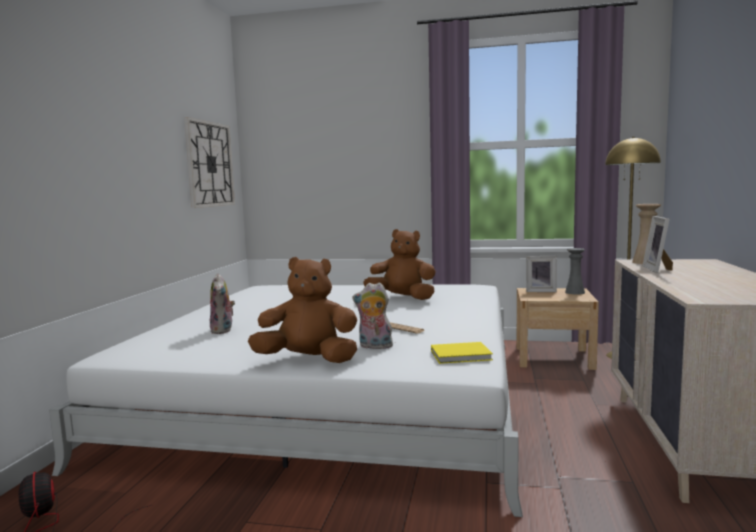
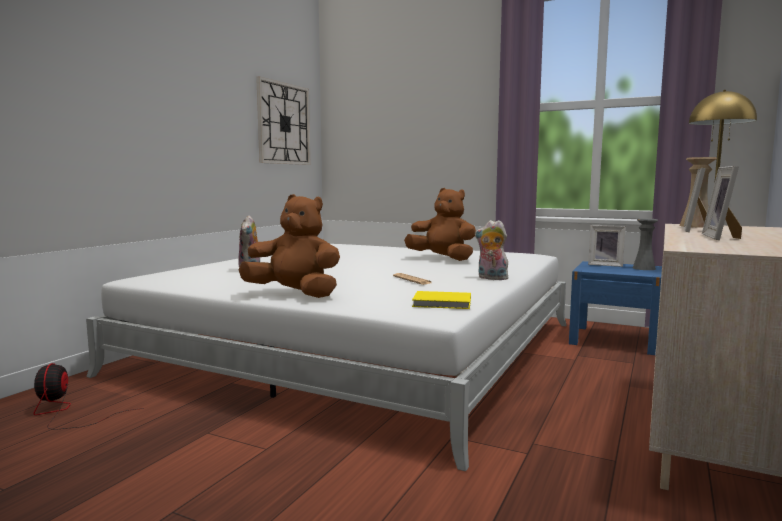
camera: 15 degrees right, 0 degrees up
plush toy [352,282,393,349] -> plush toy moved to [475,220,508,280]
beige nightstand [516,288,599,370] -> blue nightstand [569,261,662,355]
none -> picture frame [702,166,742,240]

